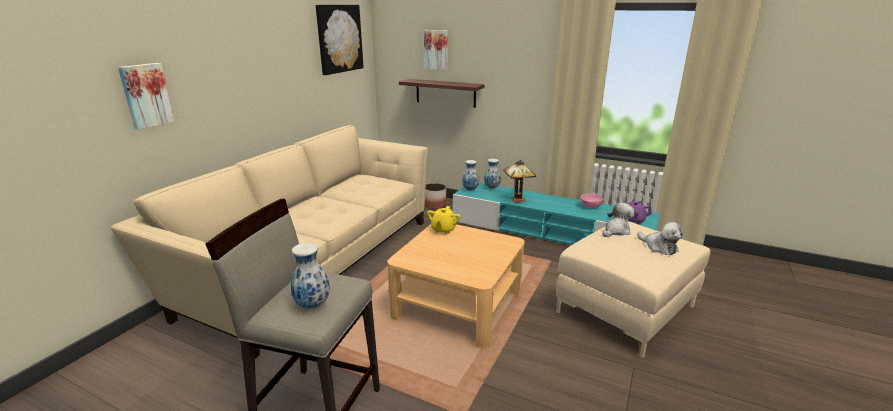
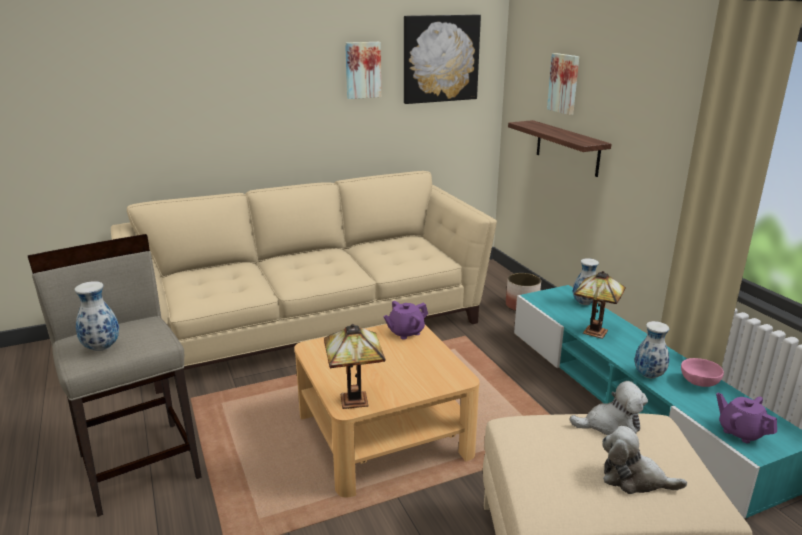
camera: 40 degrees right, 0 degrees up
picture [118,63,175,130] -> picture moved to [345,42,381,99]
yellow teapot [427,206,461,234] -> purple teapot [384,301,428,340]
vase [462,160,479,191] -> vase moved to [635,321,669,378]
plush toy [637,222,683,255] -> plush toy turned 105 degrees clockwise [602,426,687,494]
none -> table lamp [324,324,386,409]

